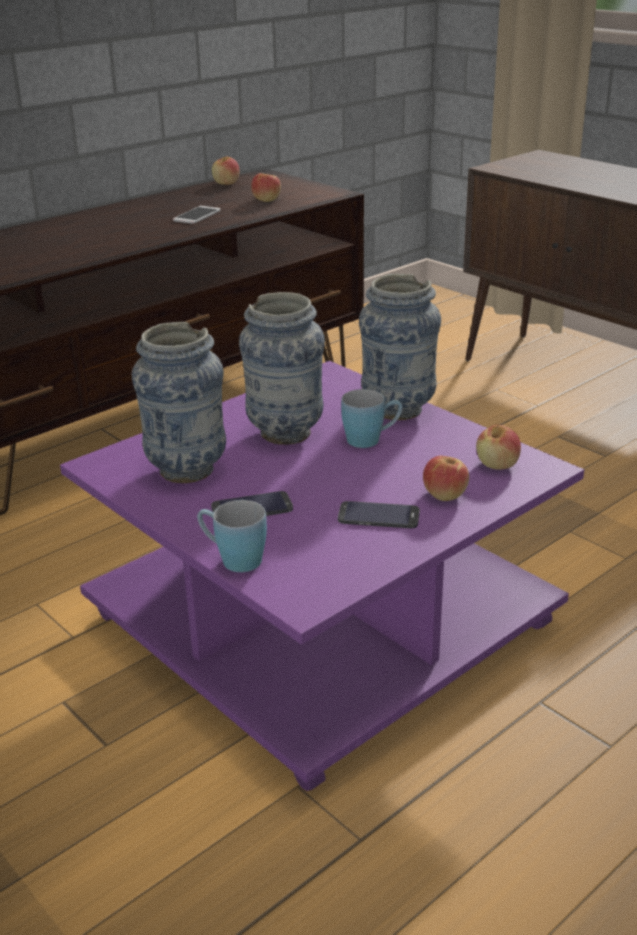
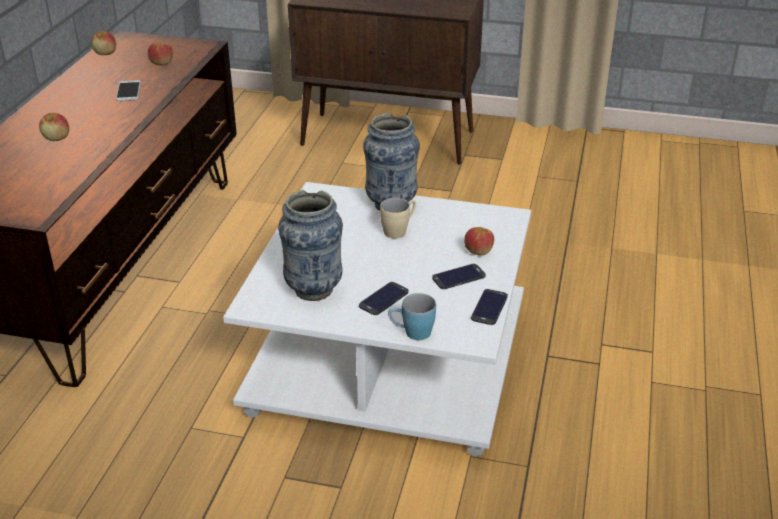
camera: 35 degrees left, 5 degrees up
purple coffee table [60,361,584,791] -> white coffee table [223,182,531,456]
vase [239,292,325,445] -> none
blue mug [341,389,402,448] -> beige mug [380,198,416,239]
apple [476,425,521,470] -> apple moved to [39,113,69,141]
none -> phone [471,289,508,325]

